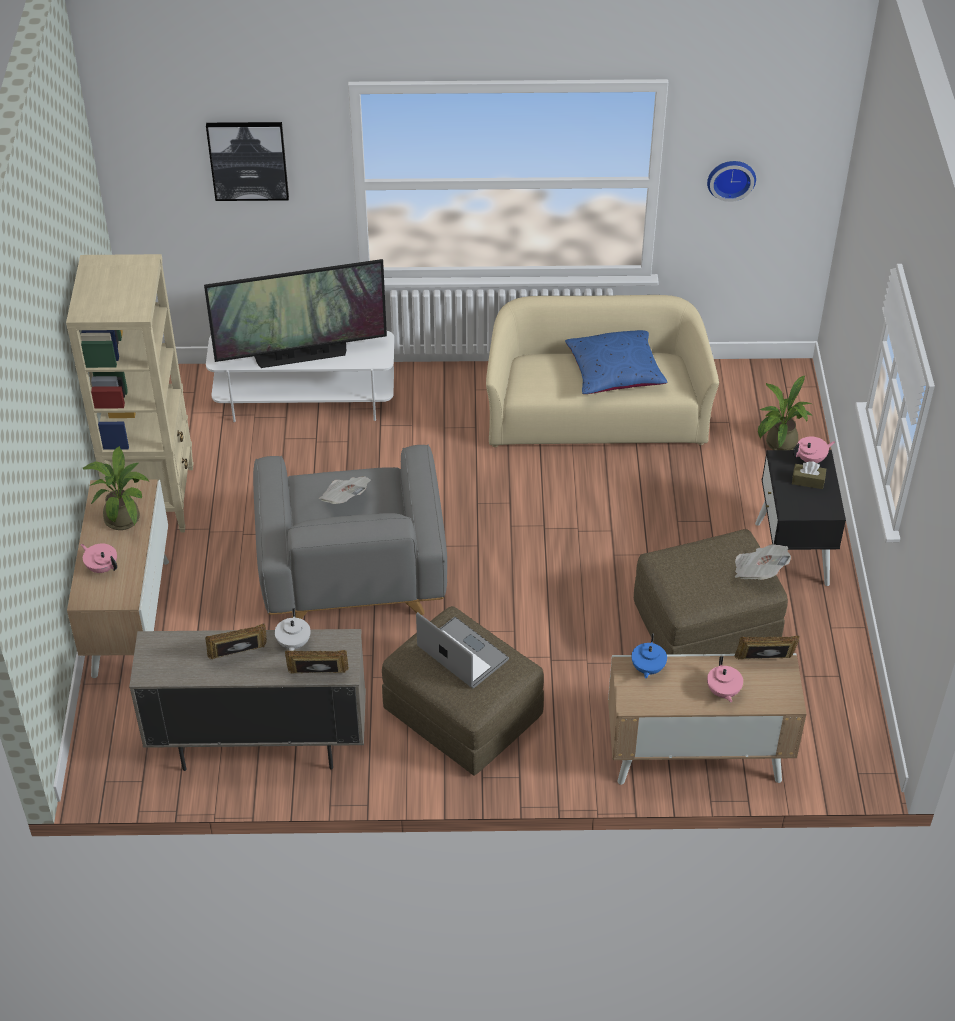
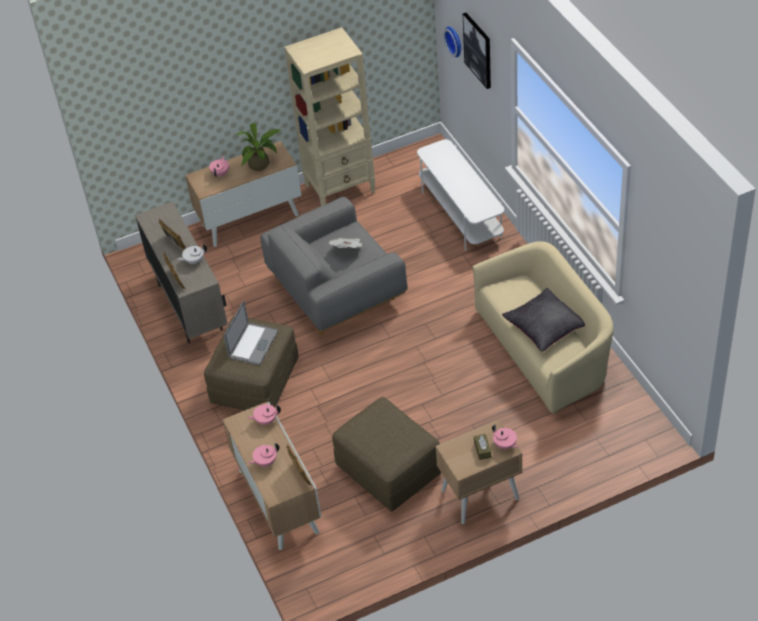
camera: 70 degrees right, 0 degrees up
television [204,259,387,368] -> none
blue pillow [565,330,667,394] -> black pillow [502,288,585,352]
blue teapot [632,634,667,679] -> pink teapot [247,404,281,425]
wall clock [707,161,756,202] -> wall clock moved to [444,26,461,57]
newspaper [735,544,791,580] -> none
black nightstand [755,450,846,586] -> beige nightstand [435,419,523,524]
potted plant [758,375,813,450] -> none

